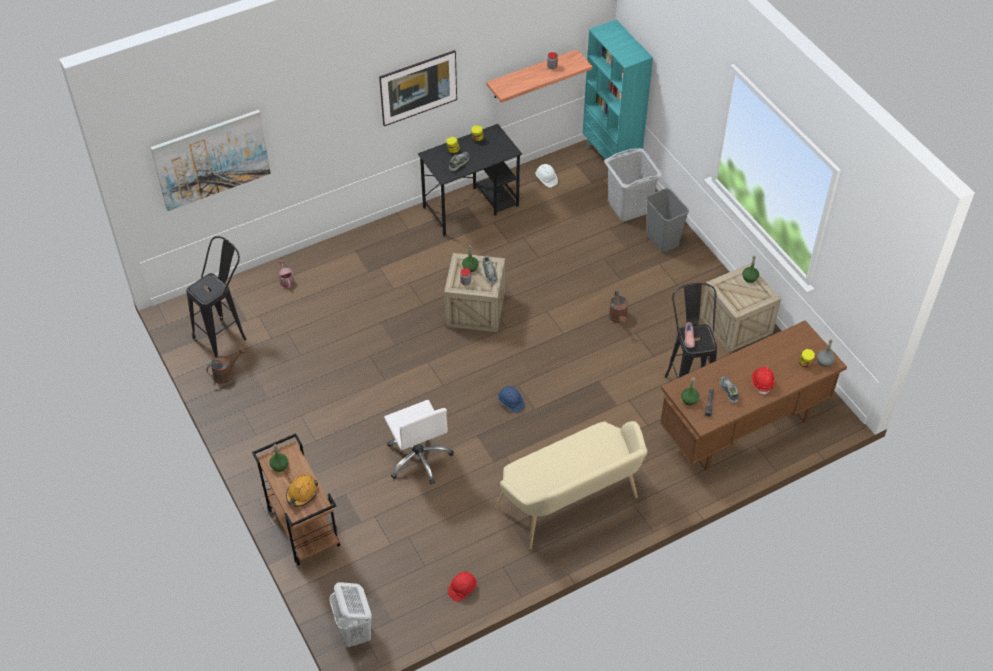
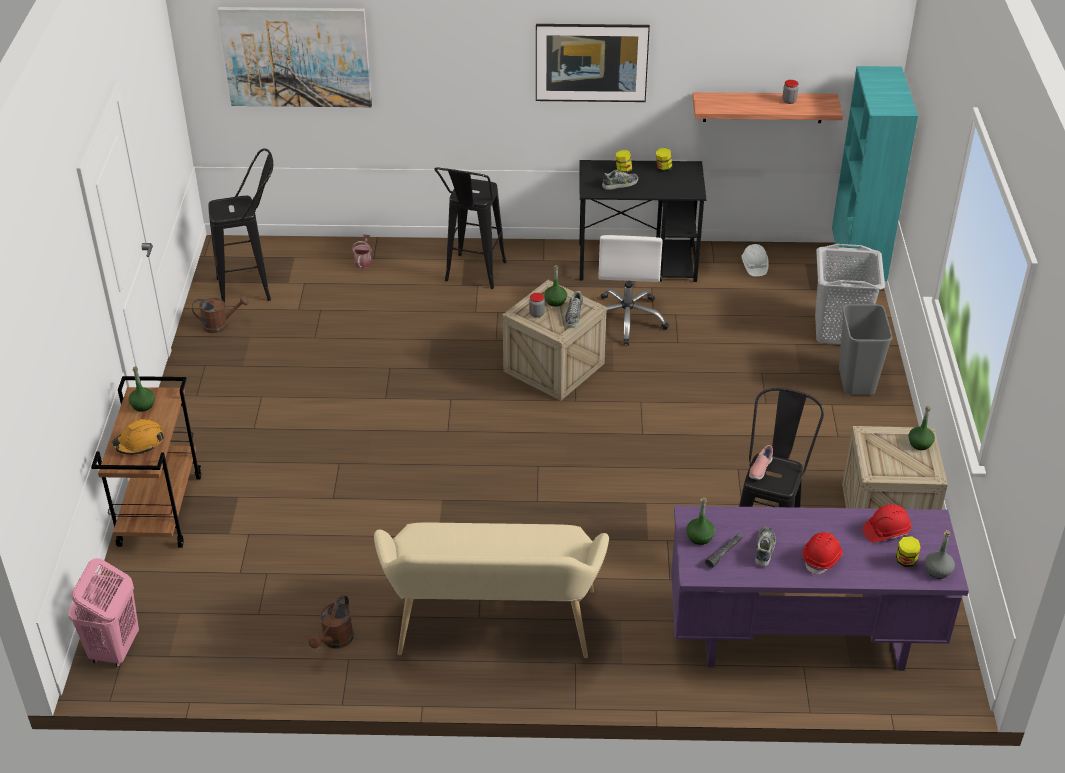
camera: 30 degrees right, 10 degrees down
white laundry basket [329,582,372,648] -> pink laundry basket [69,558,139,667]
white office chair [384,400,454,484] -> white office chair moved to [598,235,669,345]
red hard hat [448,571,477,602] -> red hard hat moved to [863,504,911,542]
blue hard hat [498,386,525,413] -> none
brown watering can [609,291,628,324] -> brown watering can moved to [308,595,354,648]
brown desk [660,320,847,470] -> purple desk [671,506,969,671]
none -> black stool [434,167,506,289]

